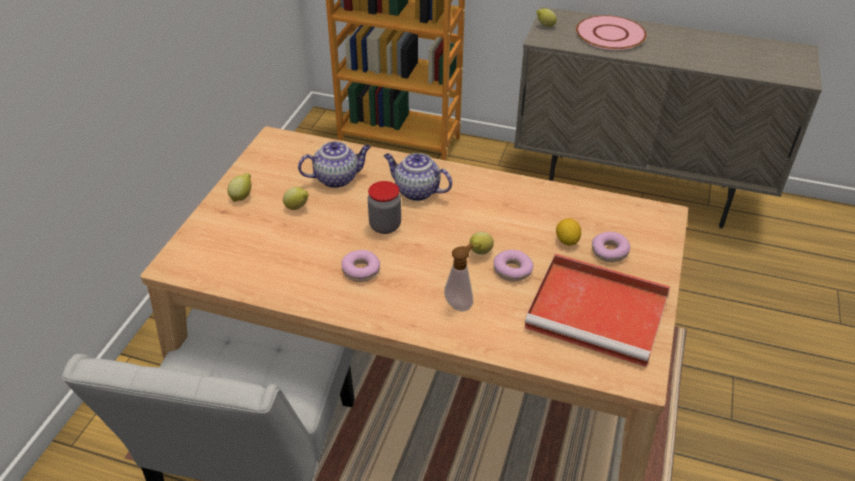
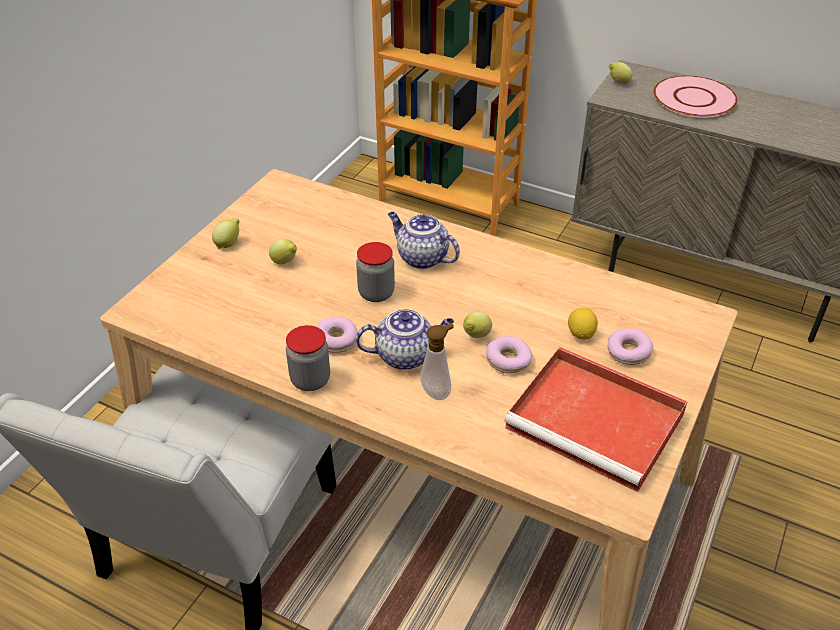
camera: 10 degrees right, 0 degrees up
teapot [298,141,371,188] -> teapot moved to [356,309,454,370]
none -> jar [286,325,330,391]

